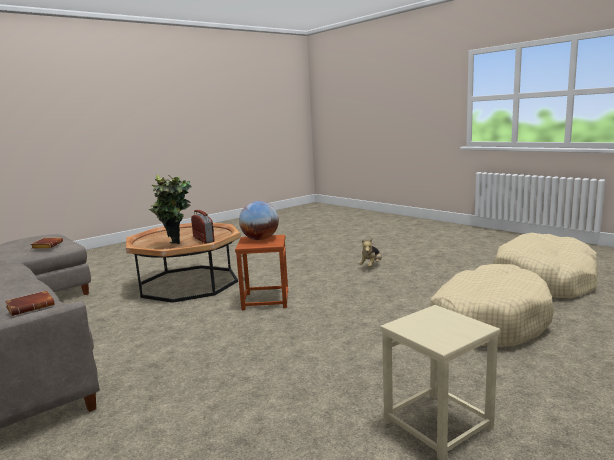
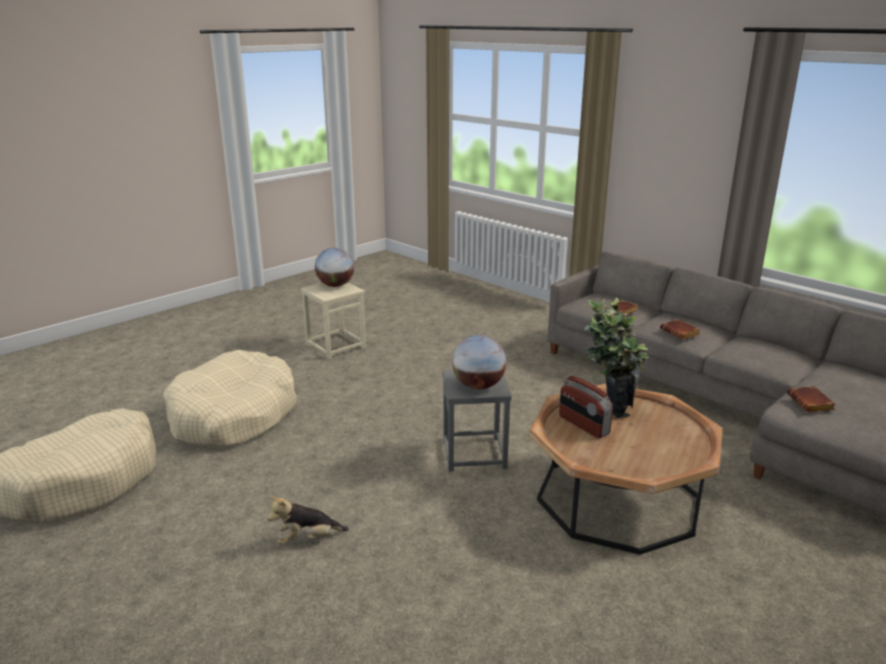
camera: 175 degrees right, 10 degrees up
brown stool [235,235,288,310] -> grey stool [442,370,512,472]
plush toy [359,239,382,267] -> plush toy turned 135 degrees counterclockwise [268,496,349,545]
none -> globe [315,248,354,287]
none -> brown book [660,319,701,340]

